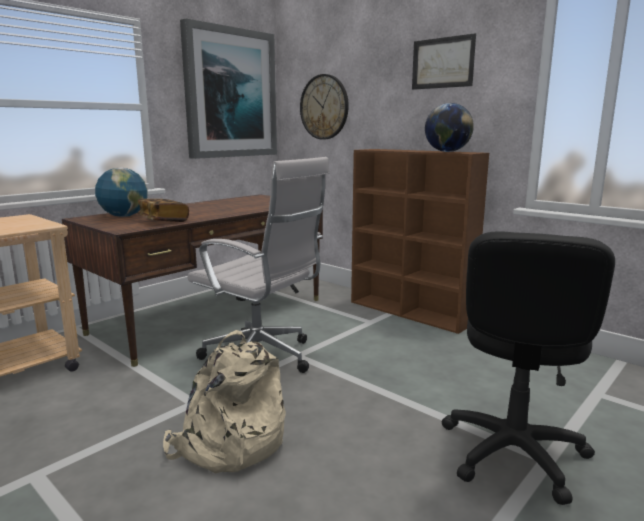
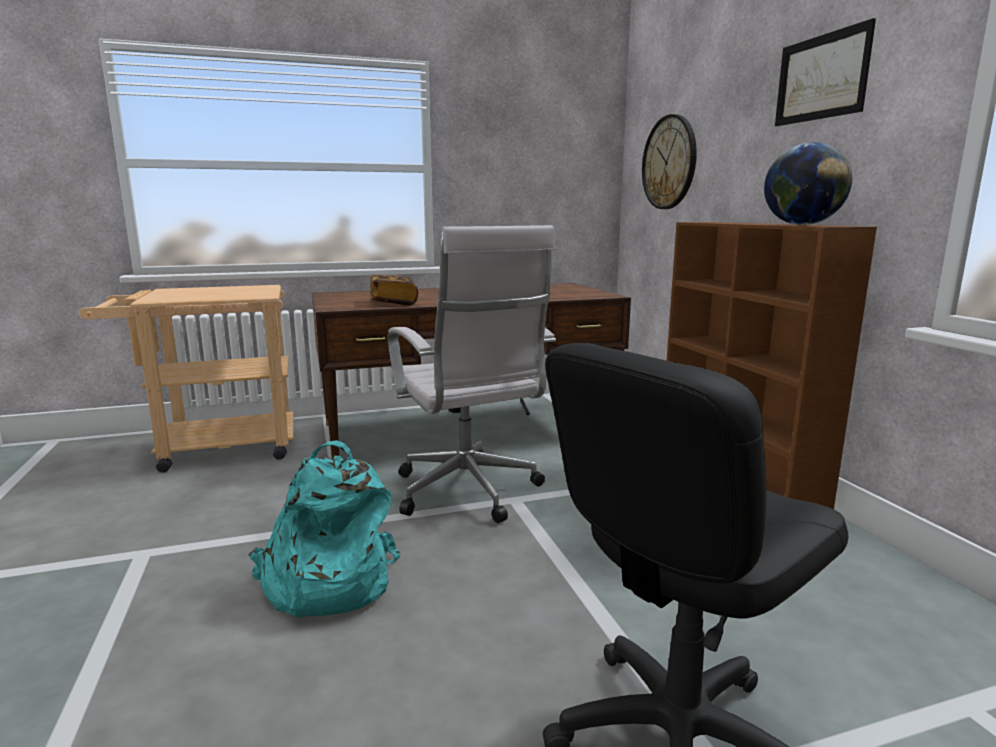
camera: 30 degrees right, 0 degrees up
globe [95,167,147,217] -> none
beige backpack [163,330,286,473] -> turquoise backpack [248,440,400,617]
picture [180,18,277,159] -> none

